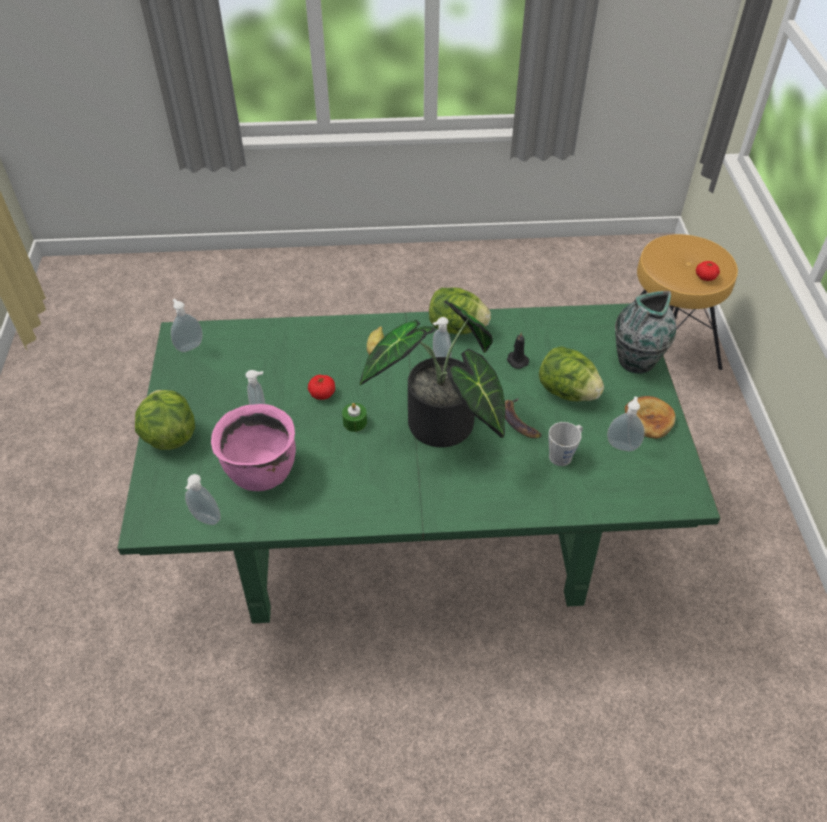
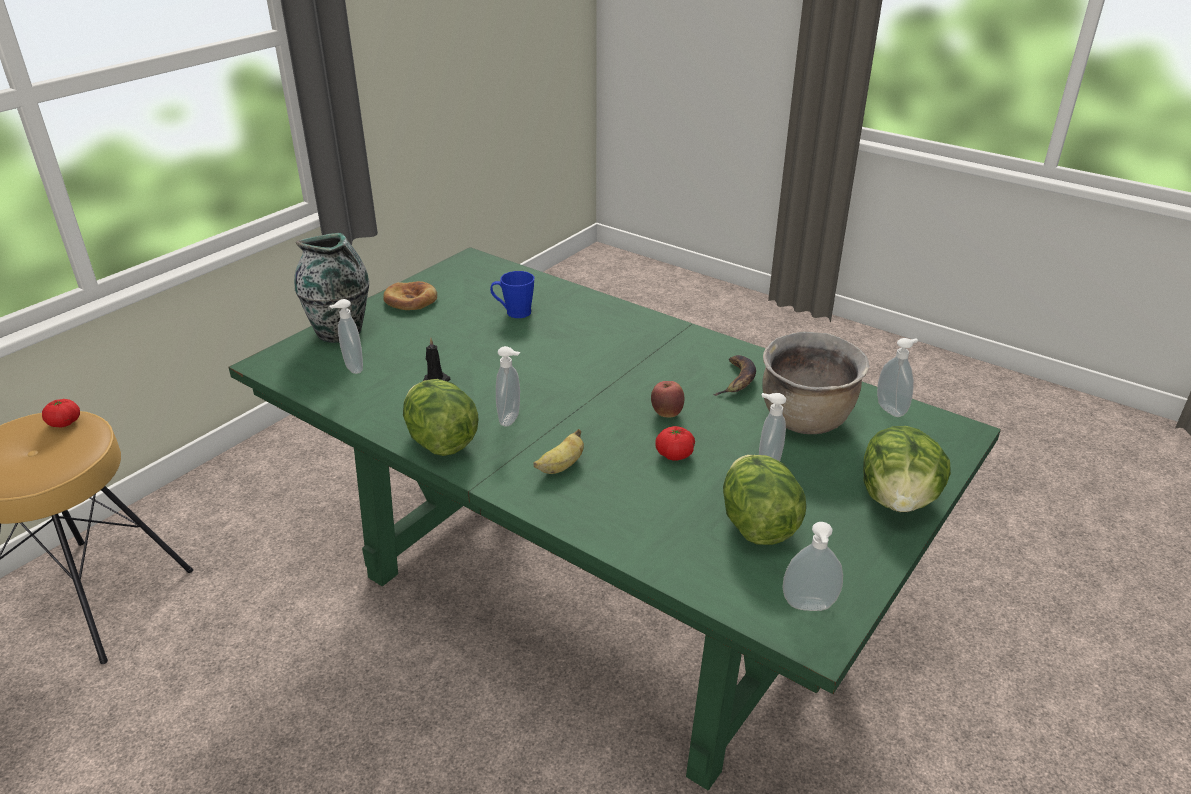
camera: 140 degrees left, 15 degrees down
pink cooking pot [211,404,296,491] -> brown cooking pot [762,332,869,434]
green candle [342,403,367,432] -> apple [651,381,684,418]
potted plant [360,301,506,447] -> none
banana [505,398,542,438] -> banana moved to [713,355,756,396]
lettuce [539,346,604,401] -> lettuce moved to [723,455,806,545]
grey mug [548,422,583,466] -> blue mug [490,271,534,318]
soap dispenser [607,396,644,451] -> soap dispenser moved to [329,299,363,374]

